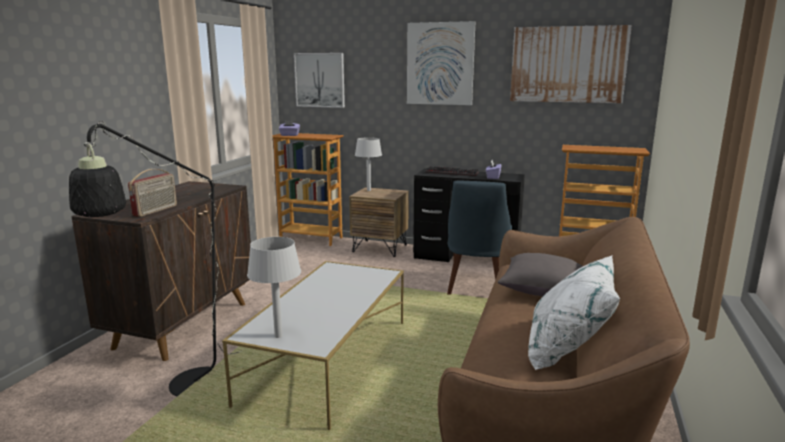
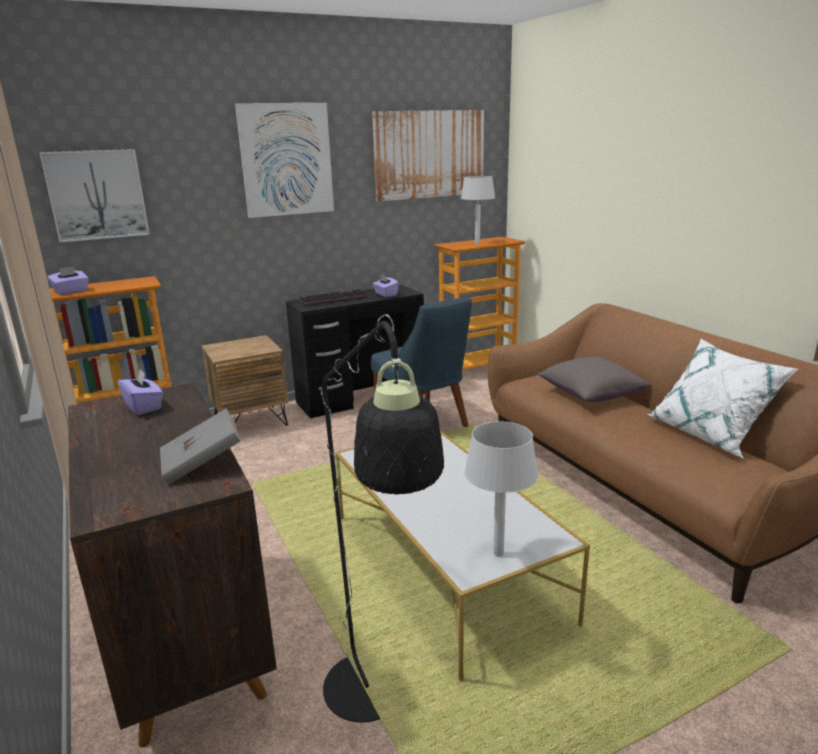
camera: 45 degrees left, 5 degrees up
radio [128,169,177,217] -> grey book [160,408,241,484]
grey table lamp [355,137,382,191] -> grey table lamp moved to [461,176,495,245]
none -> purple tissue box [118,369,163,415]

